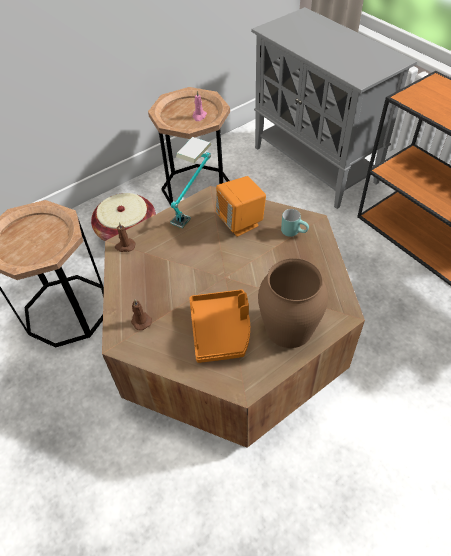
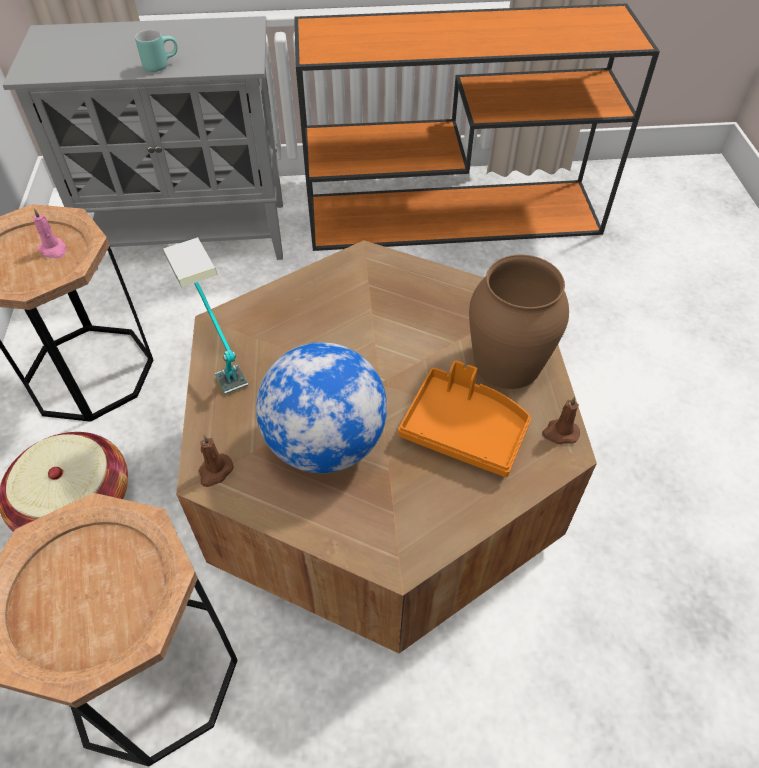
camera: 60 degrees left, 0 degrees up
brown candle [131,300,152,330] -> brown candle moved to [542,396,580,444]
orange speaker [216,176,266,237] -> none
turquoise mug [281,209,309,237] -> turquoise mug moved to [135,30,177,72]
none -> globe [256,342,387,473]

